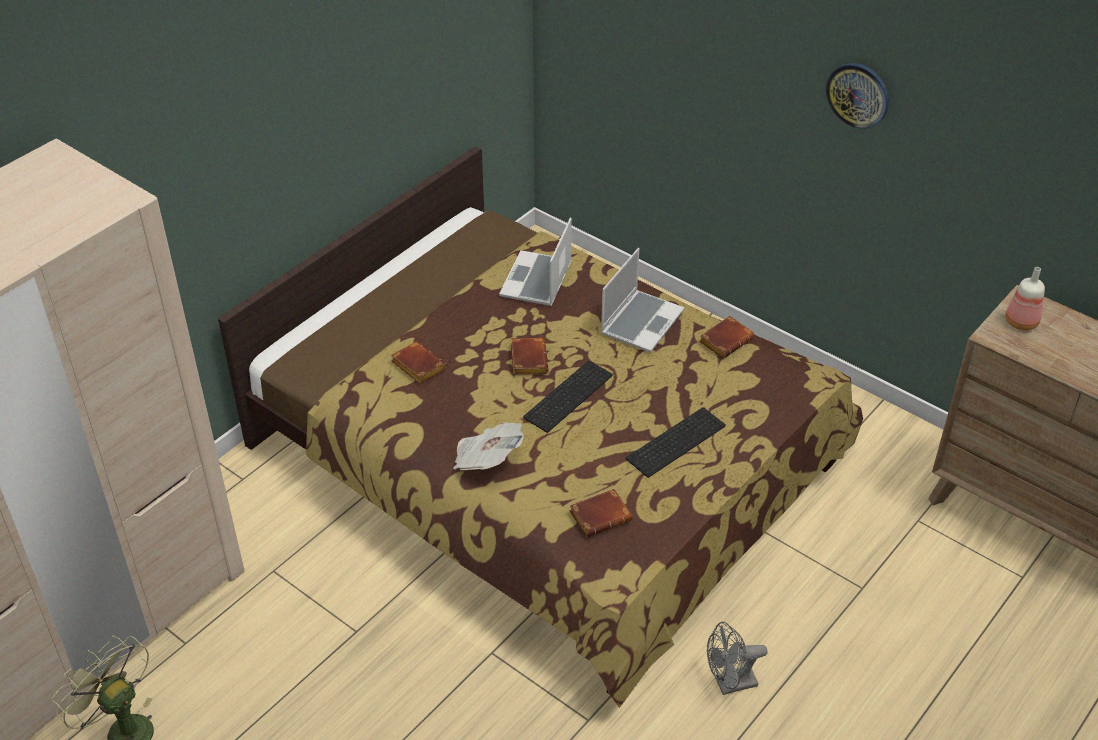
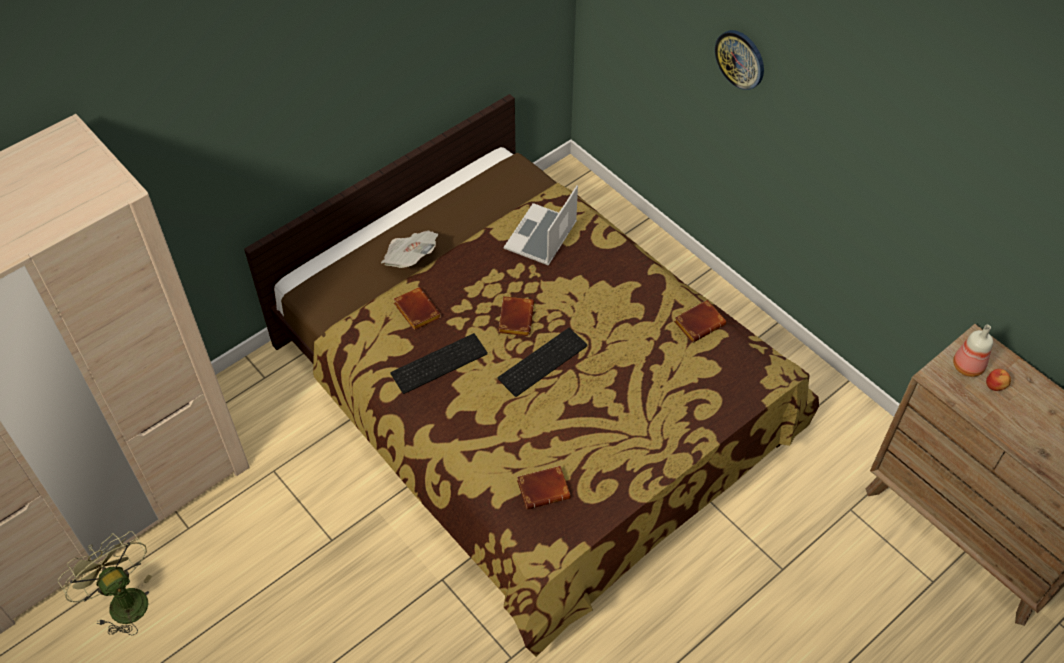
camera: 10 degrees right, 10 degrees up
newspaper [453,422,524,470] -> newspaper moved to [381,230,438,268]
laptop [600,248,685,353] -> none
keyboard [626,407,726,478] -> keyboard moved to [390,333,488,394]
grey fan [707,622,768,695] -> none
wall clock [826,63,889,129] -> wall clock moved to [715,30,764,90]
none -> apple [986,369,1011,391]

